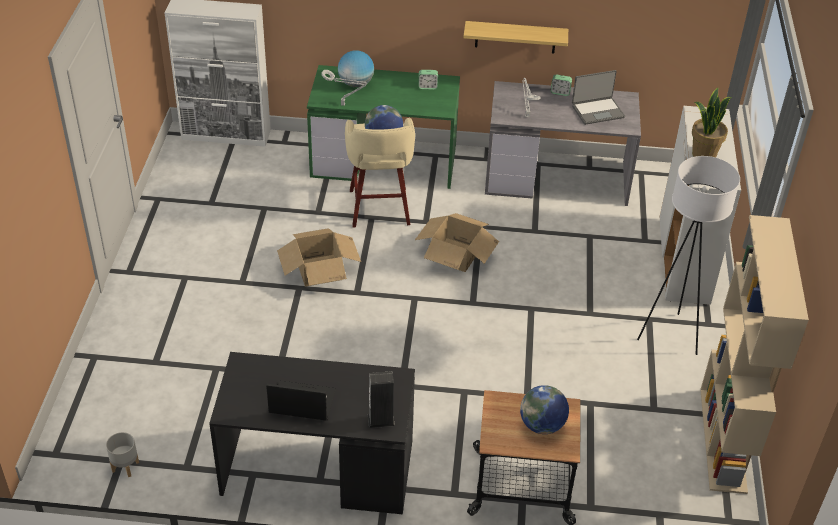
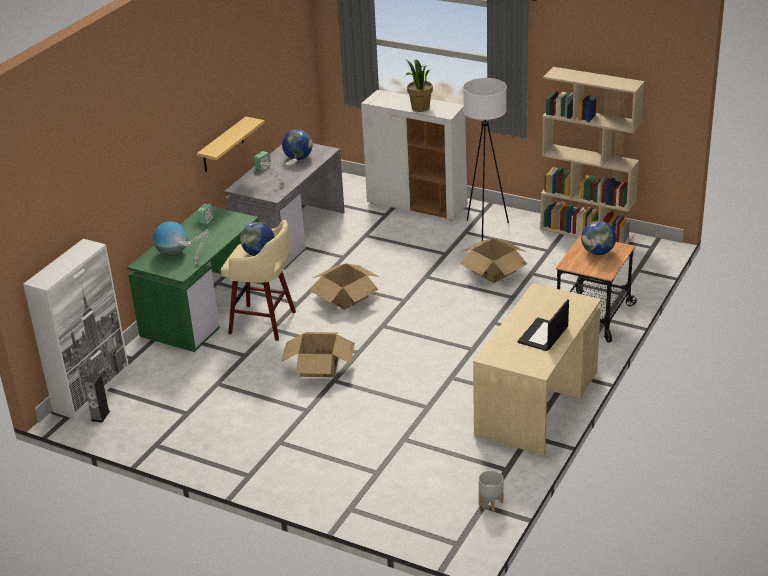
camera: 65 degrees left, 10 degrees down
black desk [209,352,415,514] -> beige desk [473,283,601,455]
speaker [368,371,395,428] -> speaker moved to [84,372,110,423]
laptop [572,70,625,125] -> globe [282,129,313,160]
none -> cardboard box [460,238,527,283]

